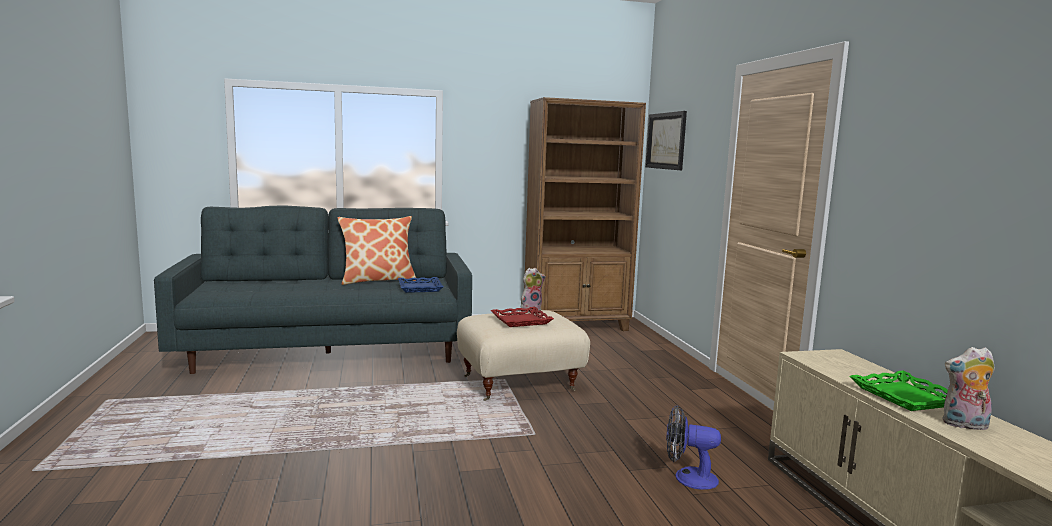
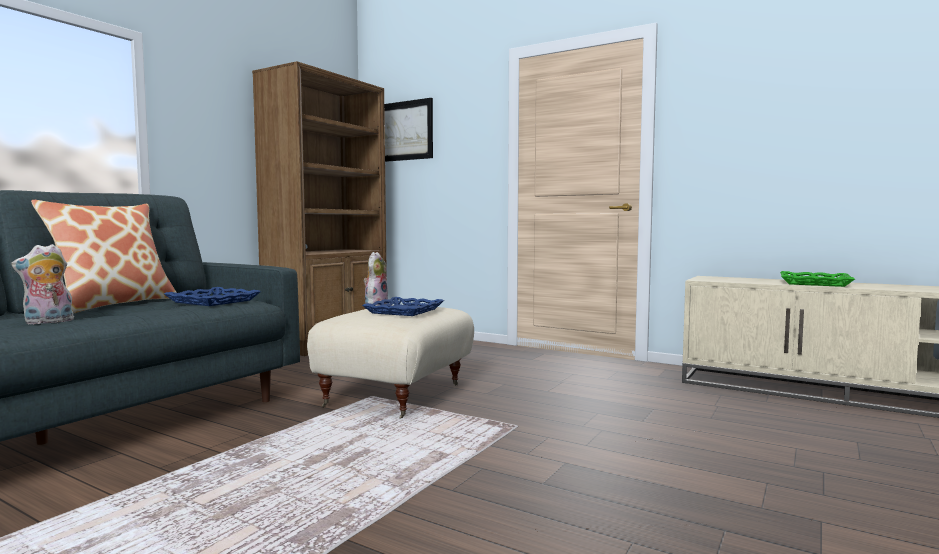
camera: 45 degrees left, 5 degrees down
red tray [490,307,554,327] -> blue tray [362,297,444,316]
fan [666,405,721,490] -> none
plush toy [942,347,995,432] -> plush toy moved to [11,244,74,324]

